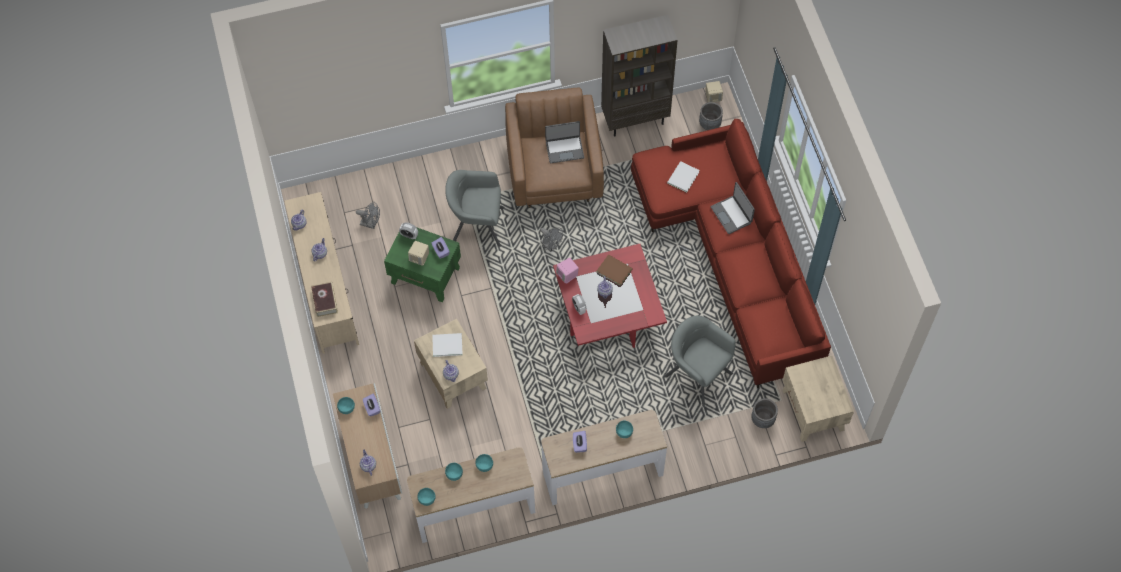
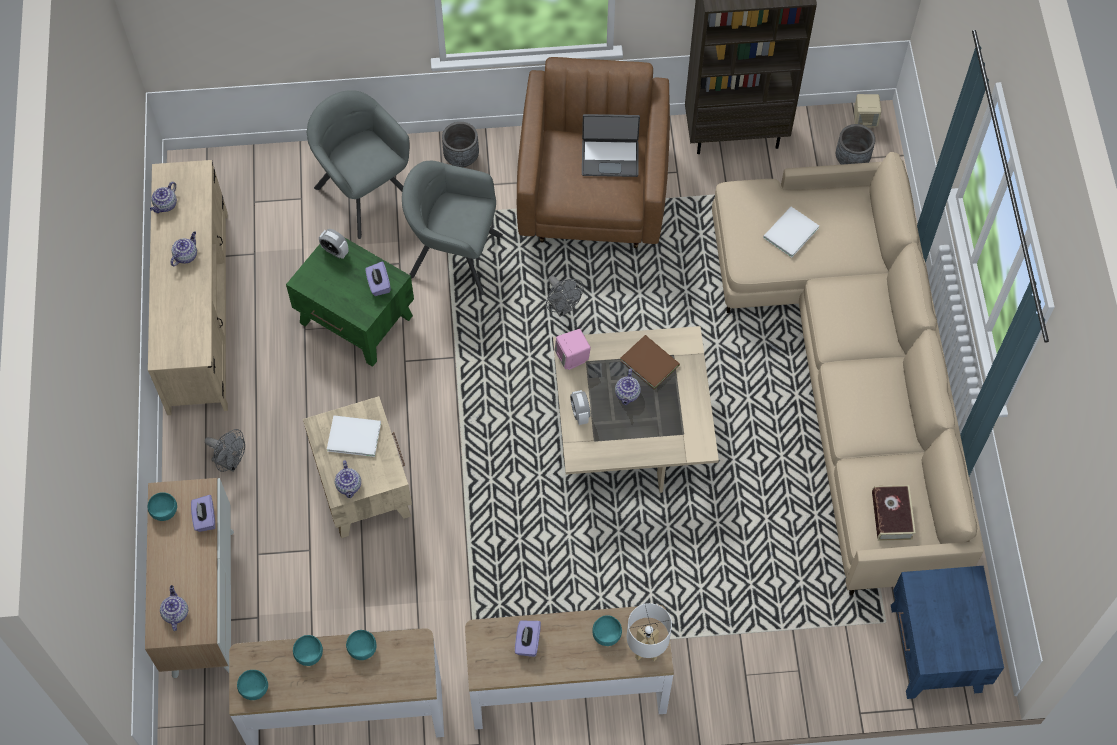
camera: 10 degrees right, 0 degrees up
book [311,282,338,317] -> book moved to [872,485,916,541]
grey fan [356,202,380,229] -> grey fan moved to [205,429,245,472]
beige speaker [408,241,429,266] -> none
red coffee table [553,244,667,348] -> beige coffee table [553,326,719,493]
red sofa [631,119,831,388] -> beige sofa [712,152,984,595]
grey armchair [663,316,736,407] -> grey armchair moved to [307,90,410,239]
laptop [711,182,755,234] -> none
grey planter [751,398,778,428] -> grey planter moved to [442,122,479,168]
beige side table [782,356,854,442] -> blue side table [891,566,1004,699]
none -> white table lamp [627,603,672,661]

